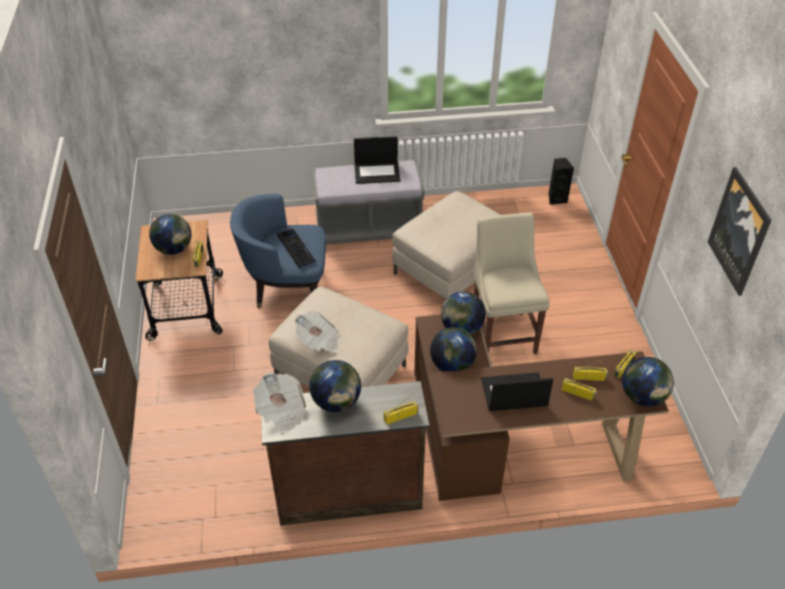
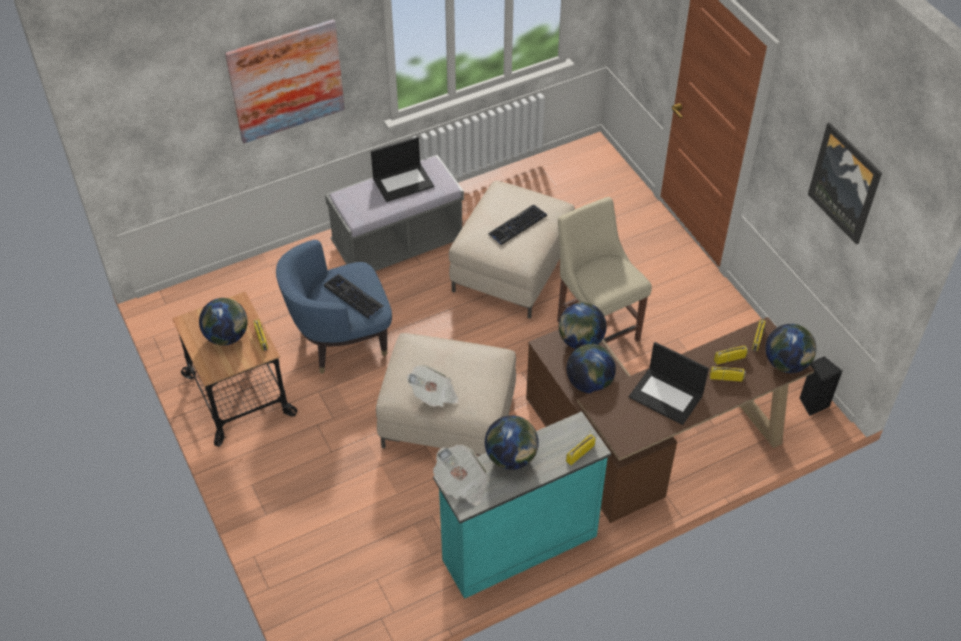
camera: 20 degrees left, 5 degrees up
brown dresser [261,381,429,526] -> turquoise dresser [433,411,611,599]
laptop [481,372,553,411] -> laptop turned 120 degrees counterclockwise [629,342,709,425]
black speaker [549,158,574,205] -> black speaker moved to [799,356,842,416]
none -> picture [225,19,345,143]
none -> keyboard [488,205,547,245]

